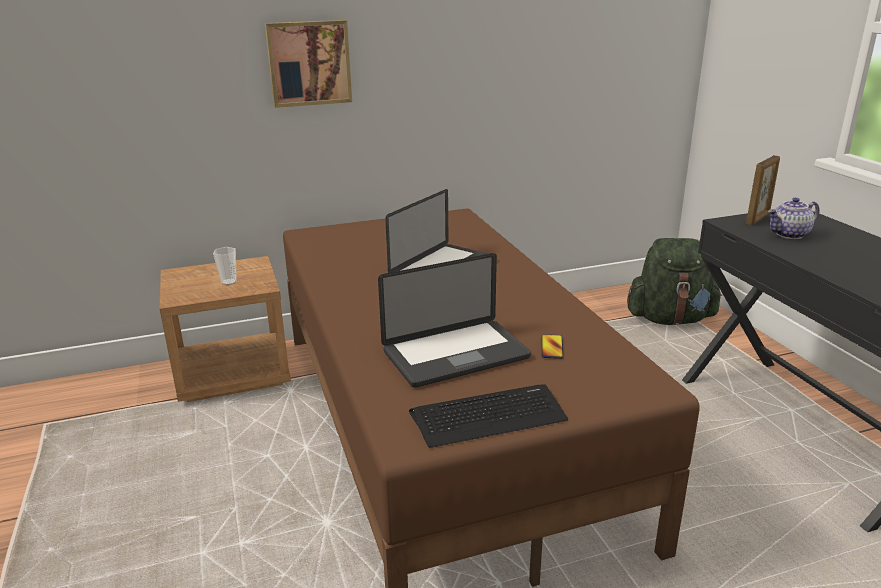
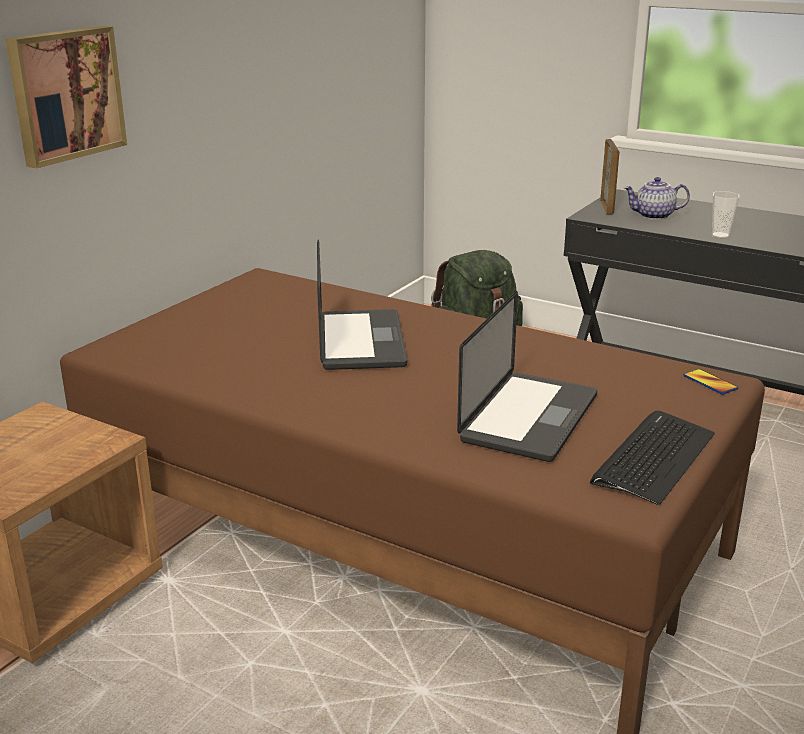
camera: 40 degrees left, 0 degrees up
cup [213,247,237,285] -> cup moved to [712,191,739,238]
phone [542,334,563,359] -> phone moved to [683,369,738,394]
teapot [768,198,820,239] -> teapot turned 60 degrees clockwise [624,177,690,220]

